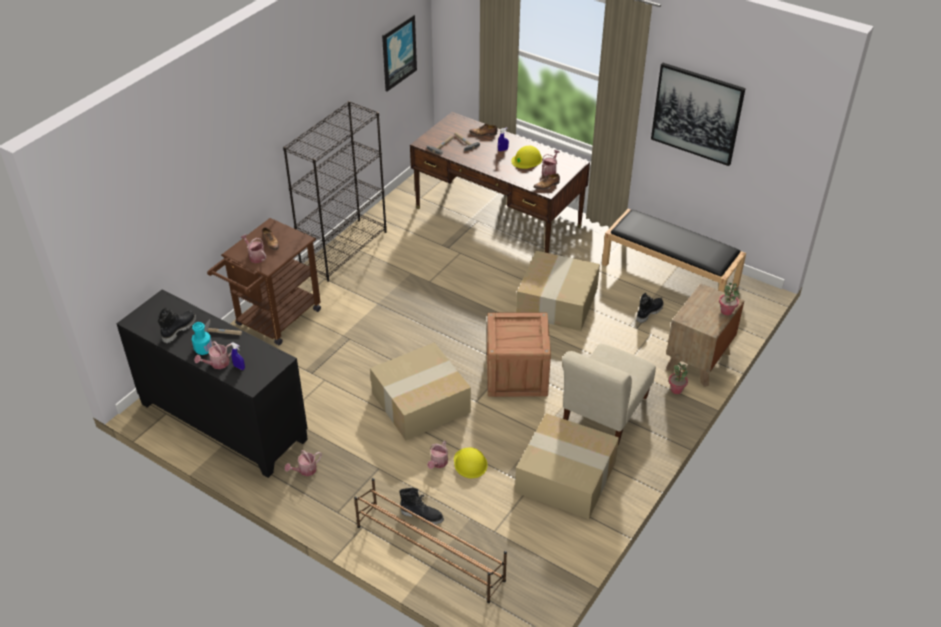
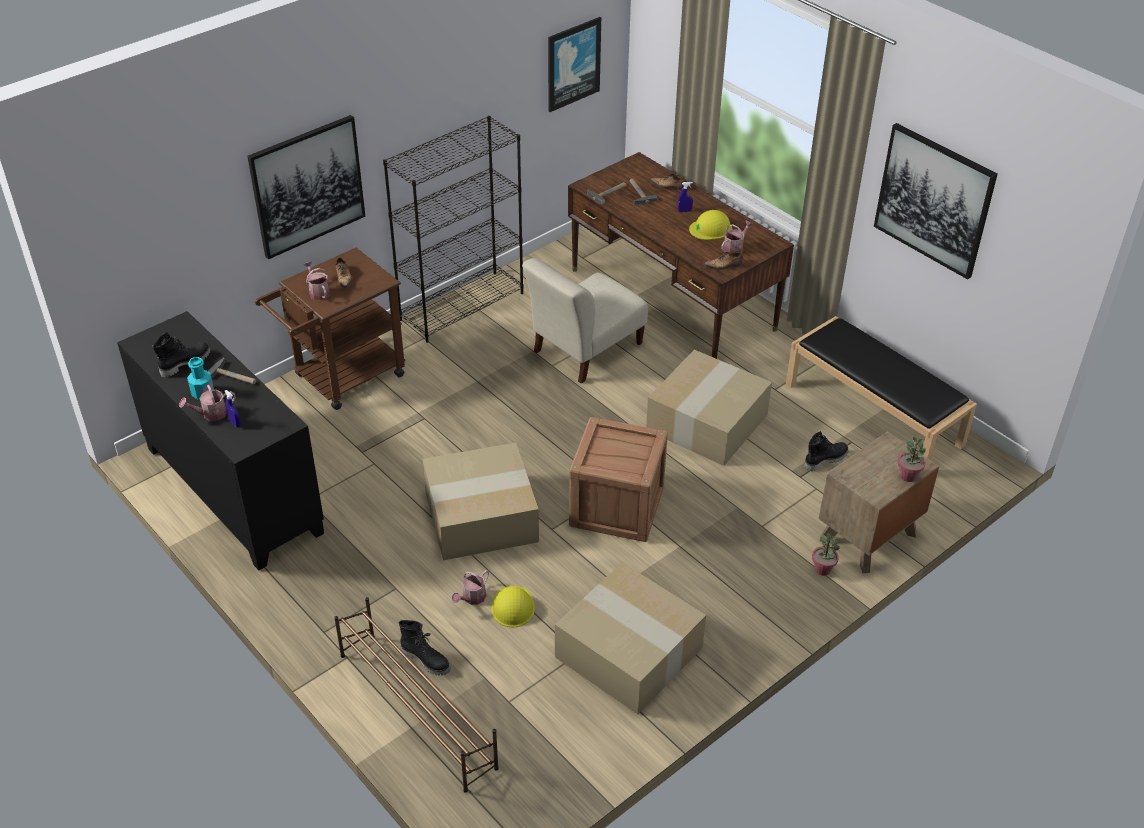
camera: 15 degrees right, 0 degrees up
watering can [285,450,322,476] -> none
beige chair [562,344,656,445] -> beige chair moved to [522,258,648,384]
none -> picture [247,115,365,259]

